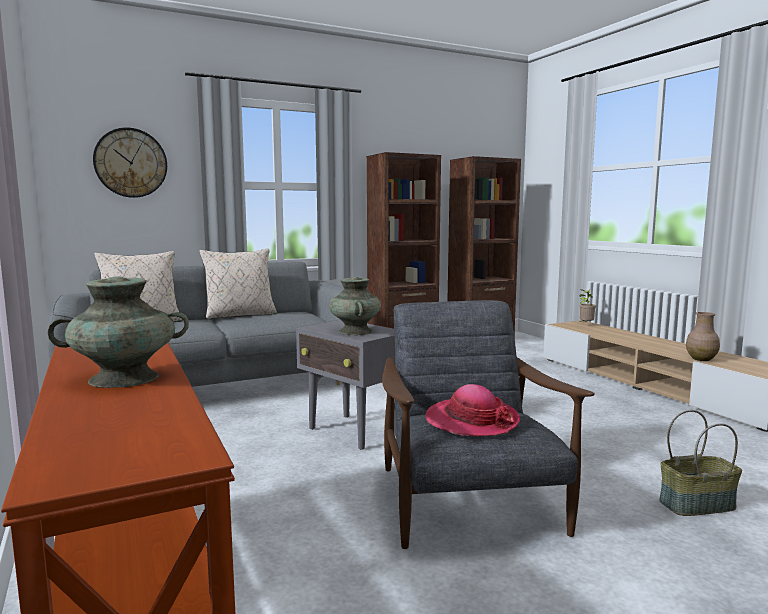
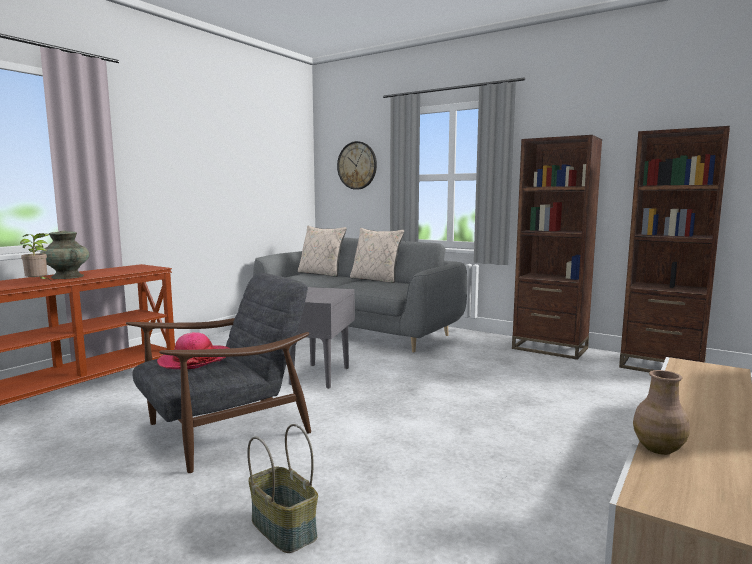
camera: 60 degrees right, 0 degrees up
turquoise vase [329,277,381,335] -> none
potted plant [579,289,596,323] -> potted plant moved to [20,233,50,280]

